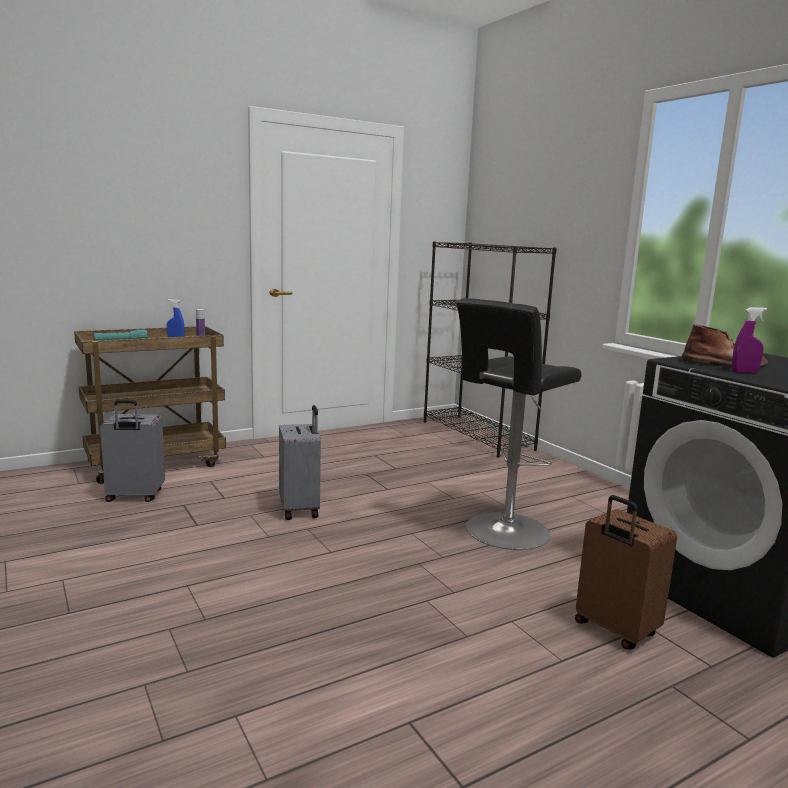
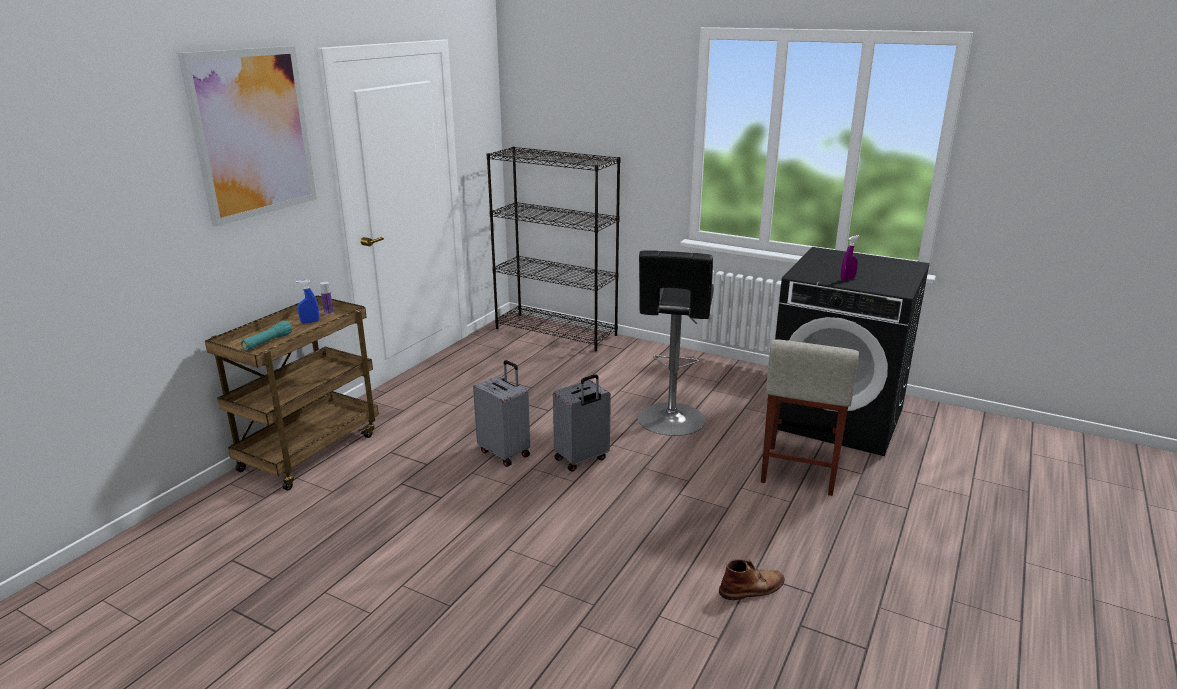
camera: 30 degrees left, 10 degrees up
grey suitcase [100,400,165,502] -> grey suitcase moved to [553,374,611,472]
brown suitcase [575,495,677,649] -> beige stool [761,339,859,496]
brown boot [682,324,768,368] -> brown boot moved to [719,559,785,600]
none -> picture [178,46,317,227]

